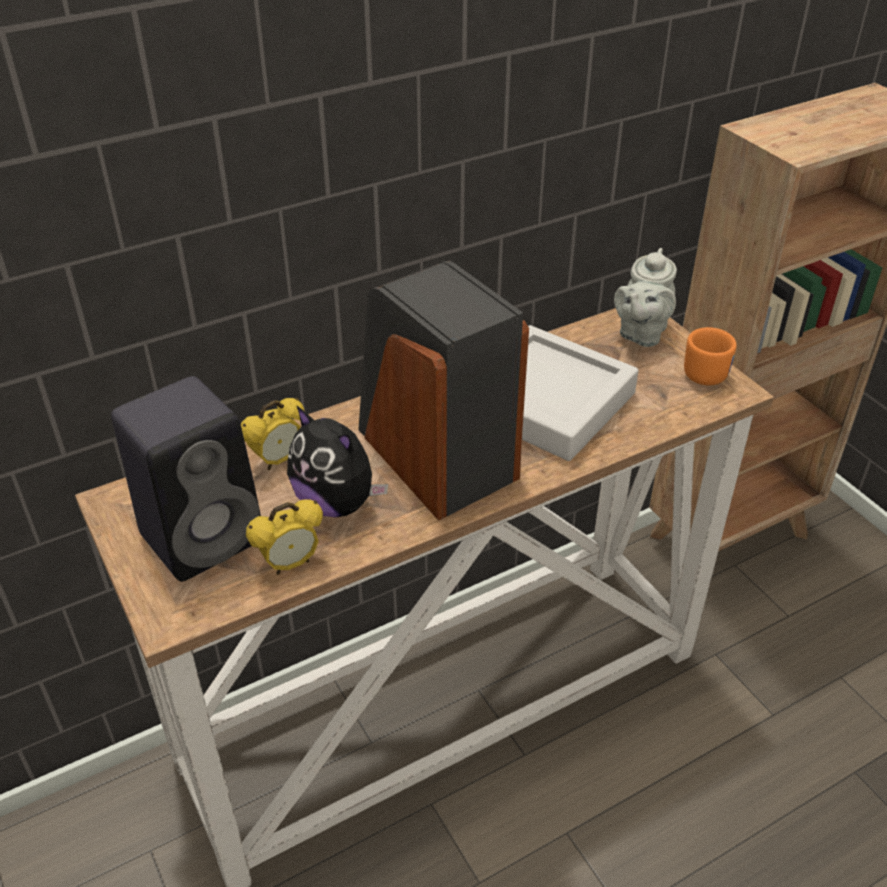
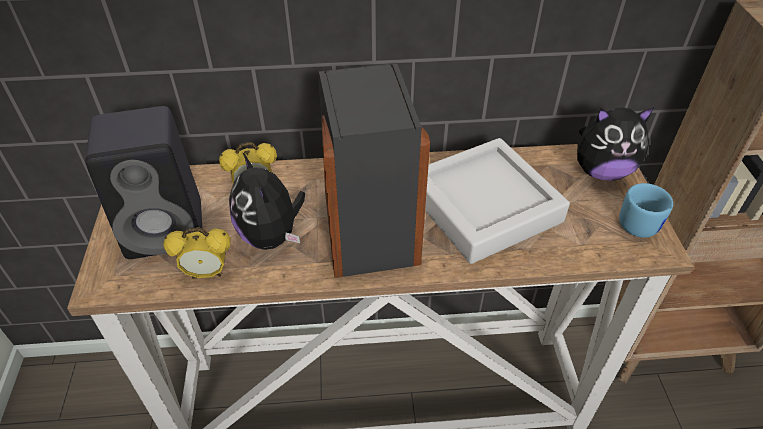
camera: 25 degrees right, 5 degrees up
grey teapot [614,248,677,347] -> plush toy [577,107,654,181]
orange mug [684,327,736,385] -> blue mug [619,183,673,238]

